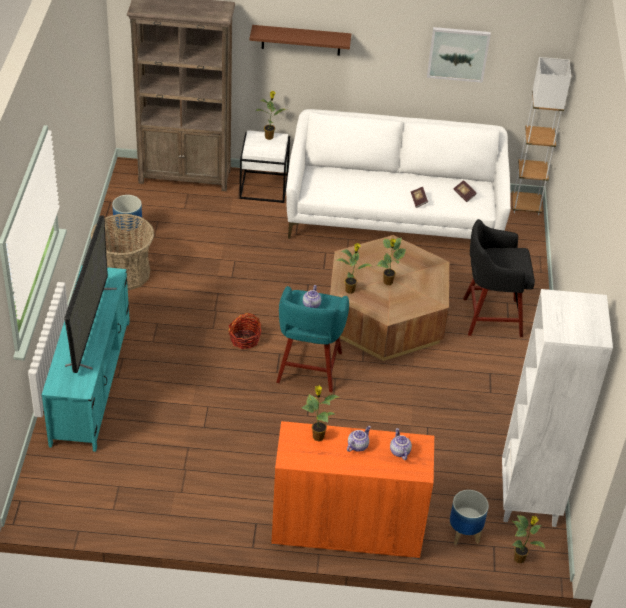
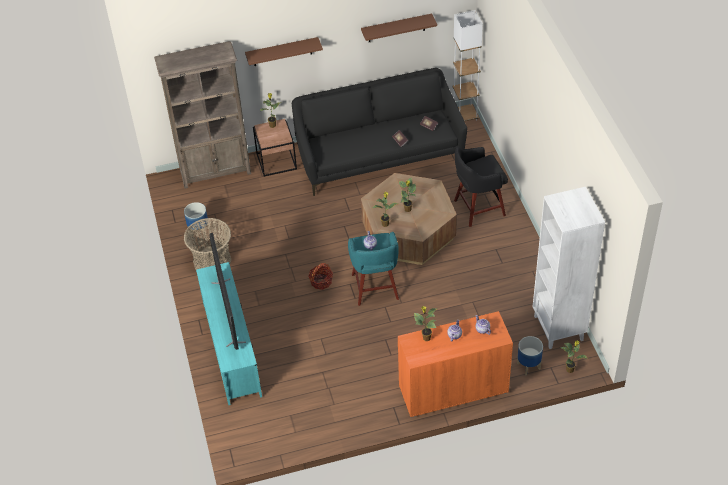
camera: 15 degrees left, 5 degrees up
white side table [239,130,290,203] -> brown side table [253,119,297,177]
white sofa [286,109,511,239] -> black sofa [292,68,467,196]
picture [427,27,491,83] -> brown shelf [361,13,437,42]

